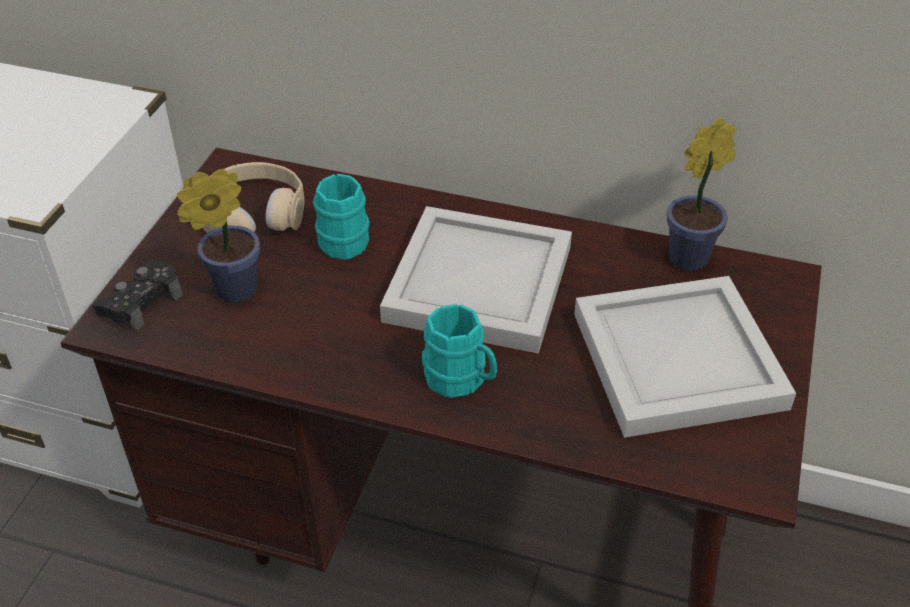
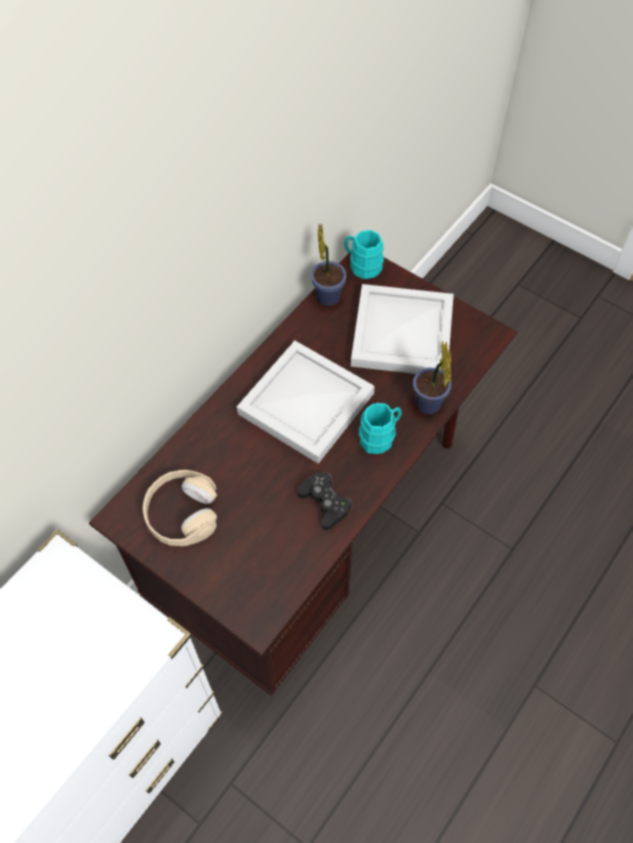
camera: 70 degrees left, 15 degrees up
black game controller [93,261,182,331] -> black game controller moved to [298,472,352,530]
potted plant [177,169,260,303] -> potted plant moved to [413,340,451,414]
turquoise mug [313,174,370,260] -> turquoise mug moved to [344,230,384,279]

